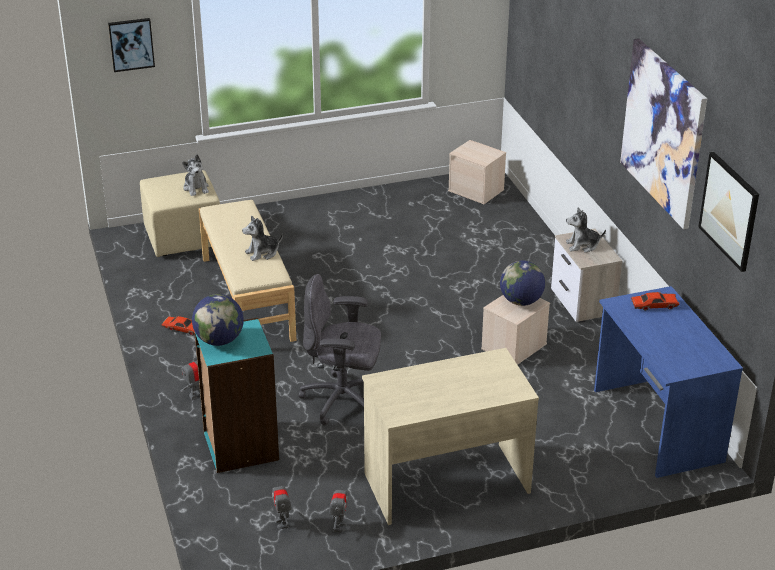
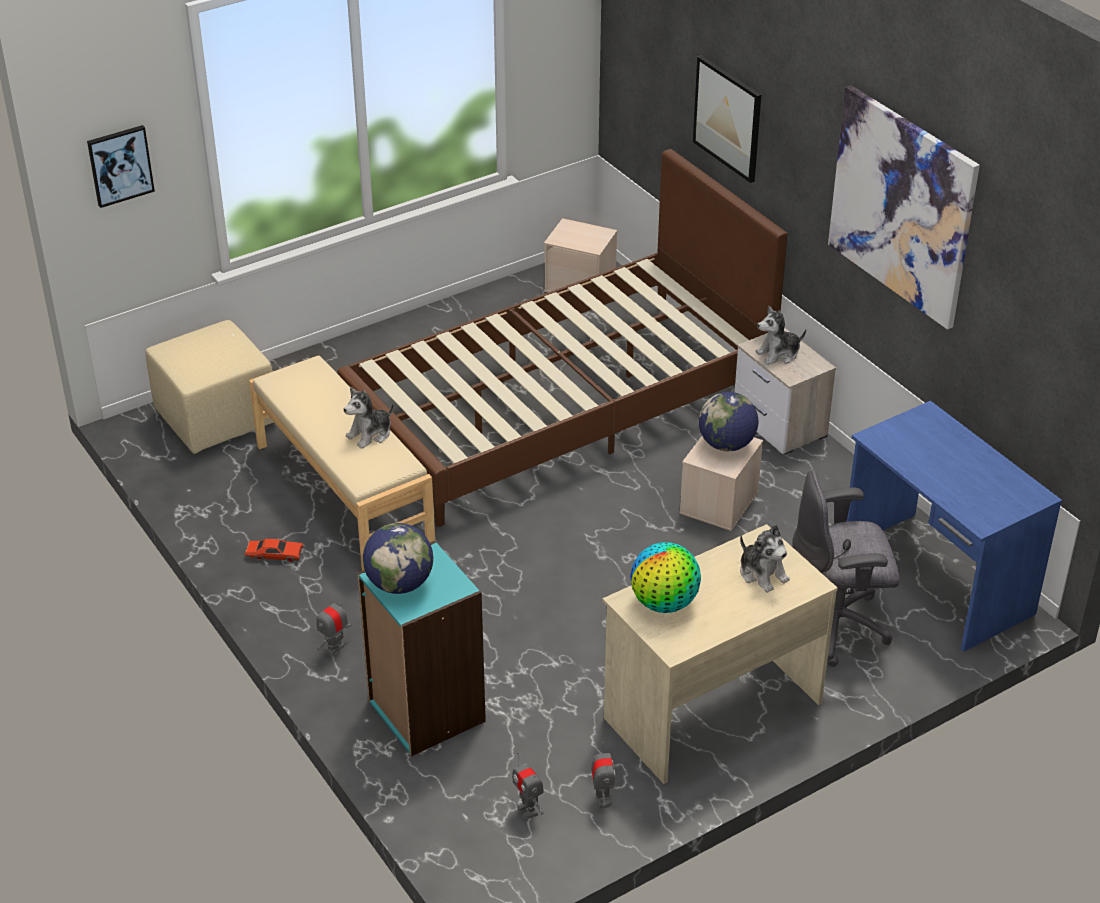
camera: 15 degrees left, 5 degrees up
plush toy [182,154,209,196] -> plush toy moved to [740,525,790,593]
grey office chair [299,274,381,426] -> grey office chair moved to [792,470,900,667]
red toy car [631,291,679,311] -> none
picture [698,152,759,272] -> picture moved to [693,55,761,183]
none -> brown bed [337,149,788,527]
none -> globe [630,542,701,613]

